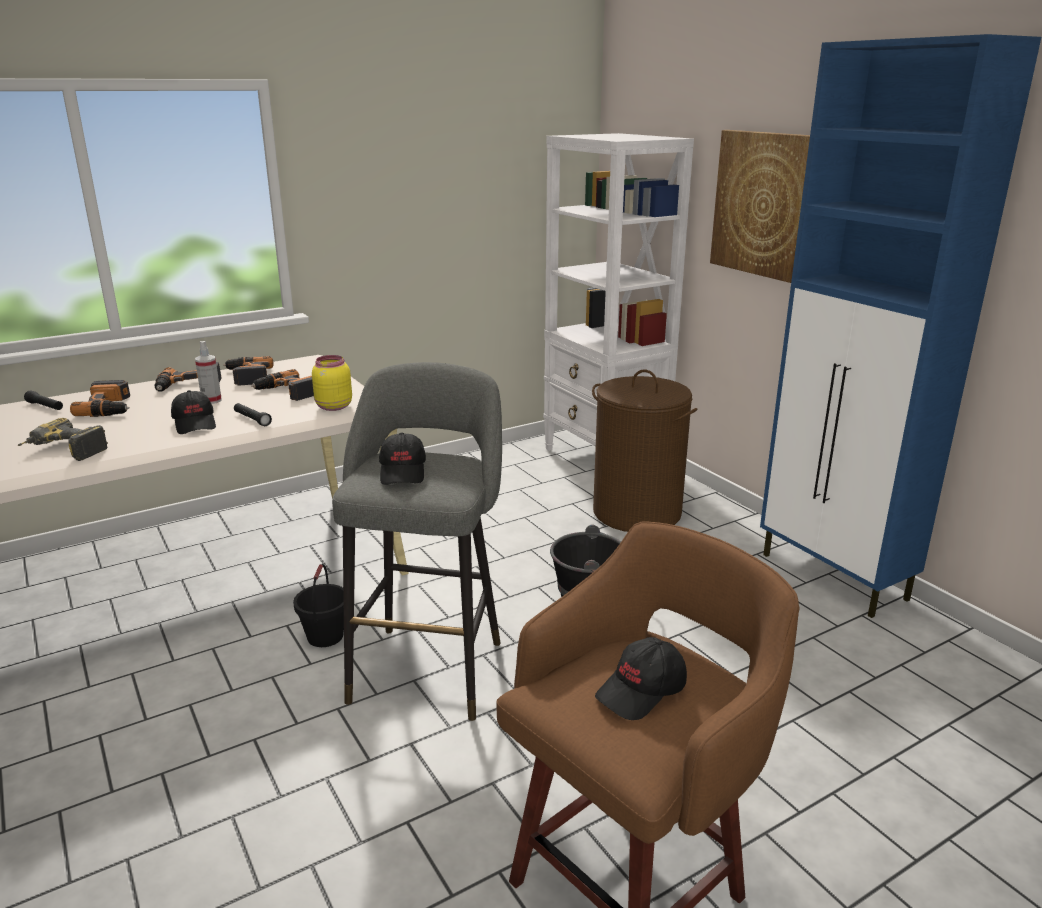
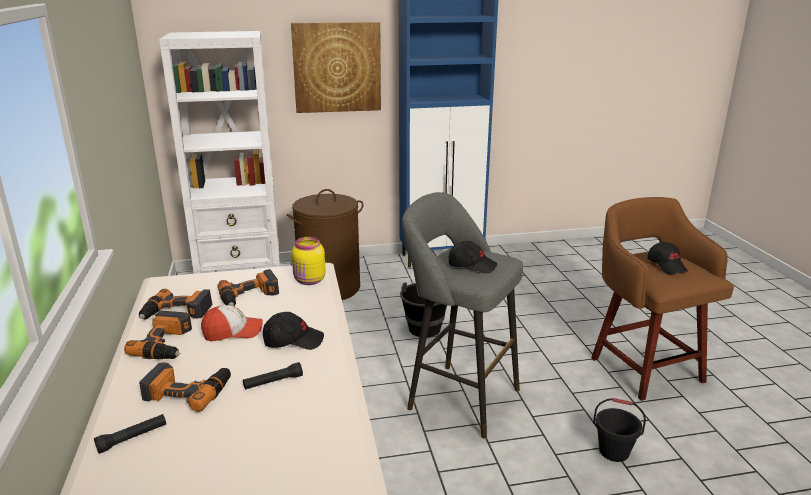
camera: 70 degrees left, 0 degrees up
power drill [18,418,108,461] -> none
spray bottle [195,341,222,404] -> cap [201,305,263,341]
black flashlight [234,403,272,426] -> black flashlight moved to [243,362,303,390]
black bucket [293,564,344,647] -> black bucket moved to [593,398,646,462]

